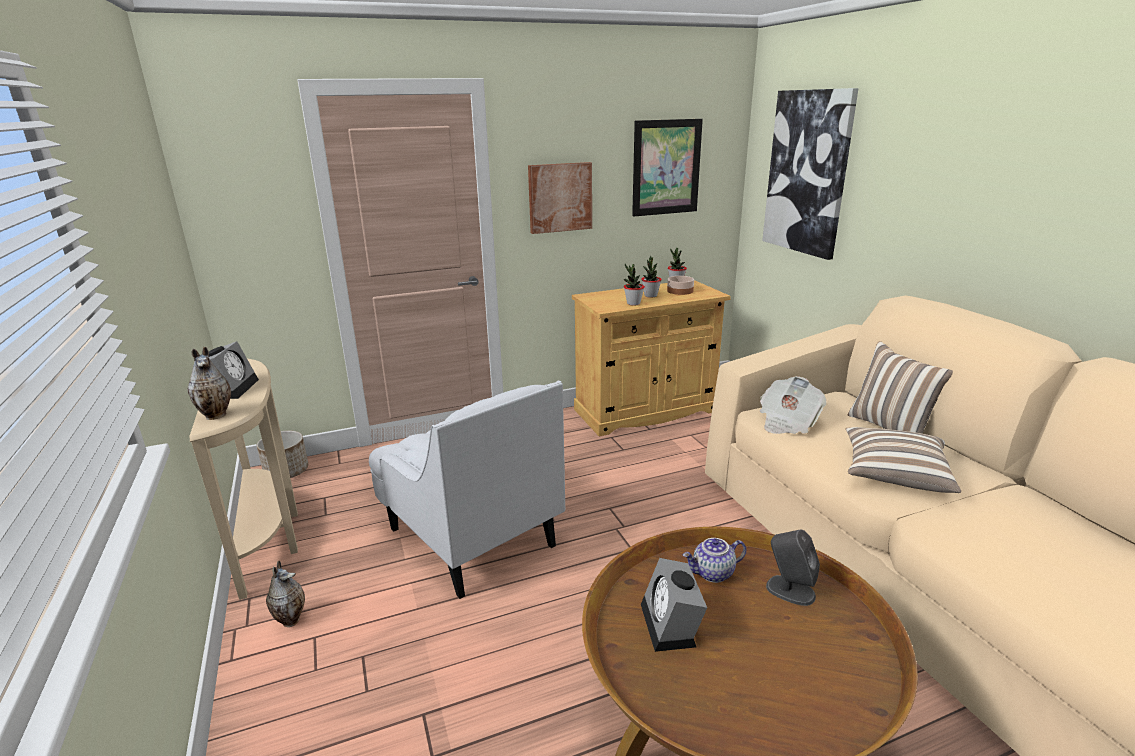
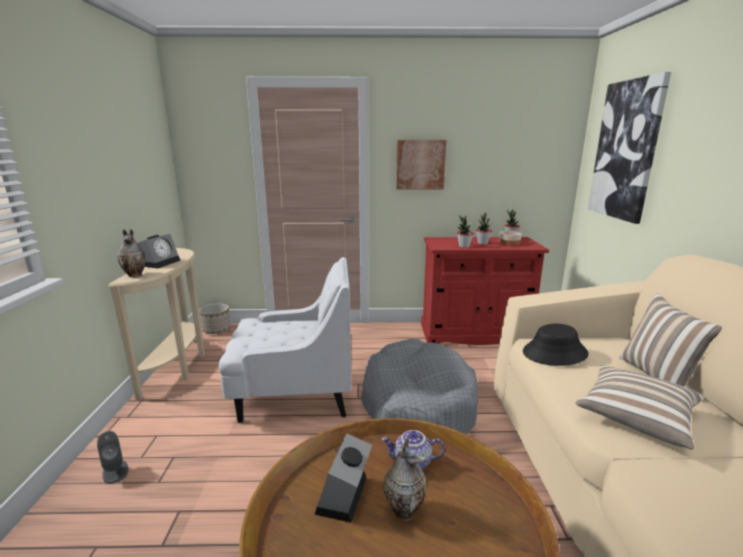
camera: 20 degrees right, 5 degrees down
vase [266,561,305,627] -> vase moved to [384,437,427,521]
white armchair [369,381,565,599] -> white armchair turned 75 degrees counterclockwise [219,257,352,423]
beige cabinet [572,280,731,436] -> red cabinet [421,237,549,345]
picture [632,119,703,217] -> none
newspaper [760,376,826,434] -> black hat [523,324,589,366]
grey speaker [766,530,820,606] -> grey speaker moved to [97,431,128,484]
none -> grey dog bed [361,339,478,434]

